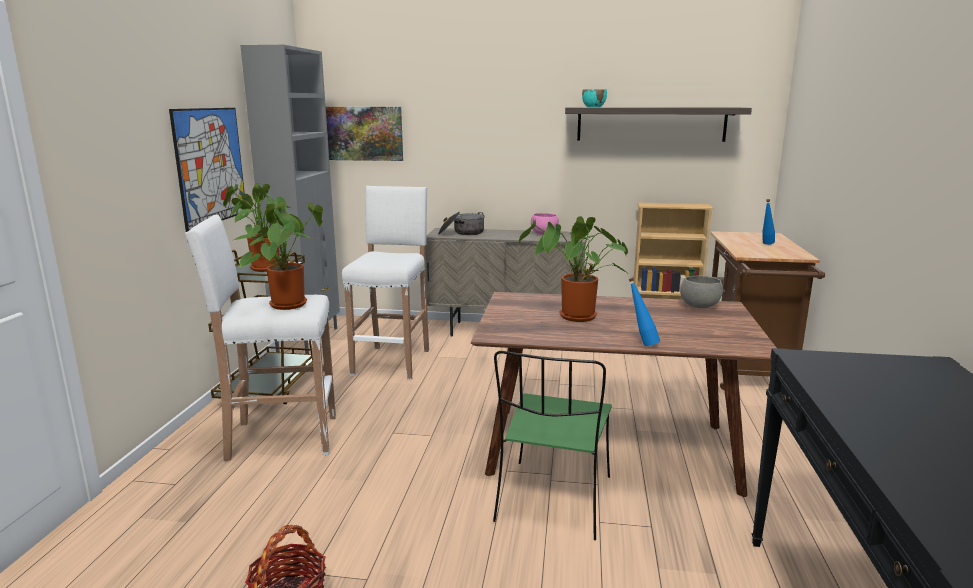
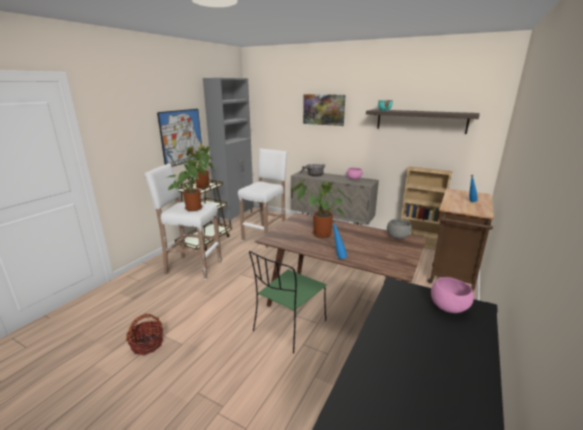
camera: 20 degrees right, 5 degrees up
picture [326,107,403,161] -> picture moved to [303,94,345,126]
none -> pink bowl [431,277,474,313]

